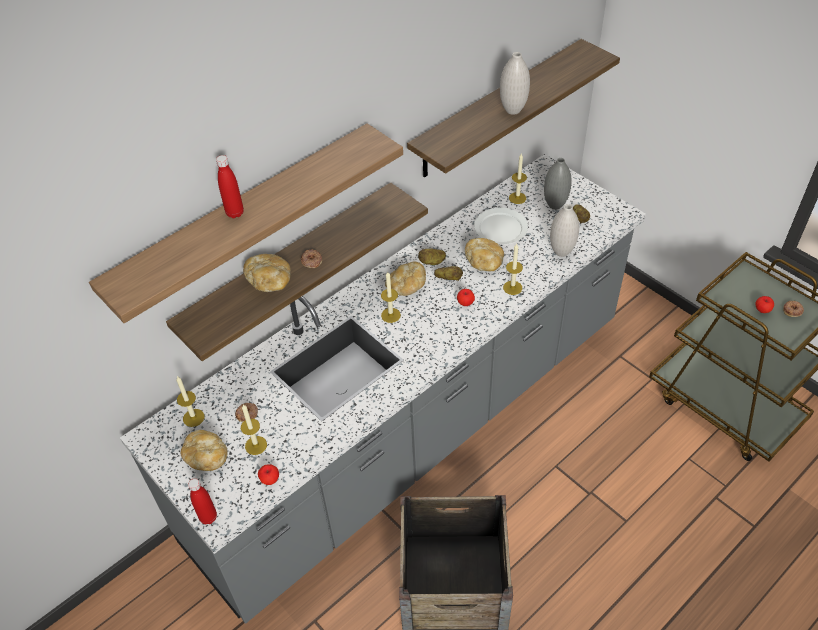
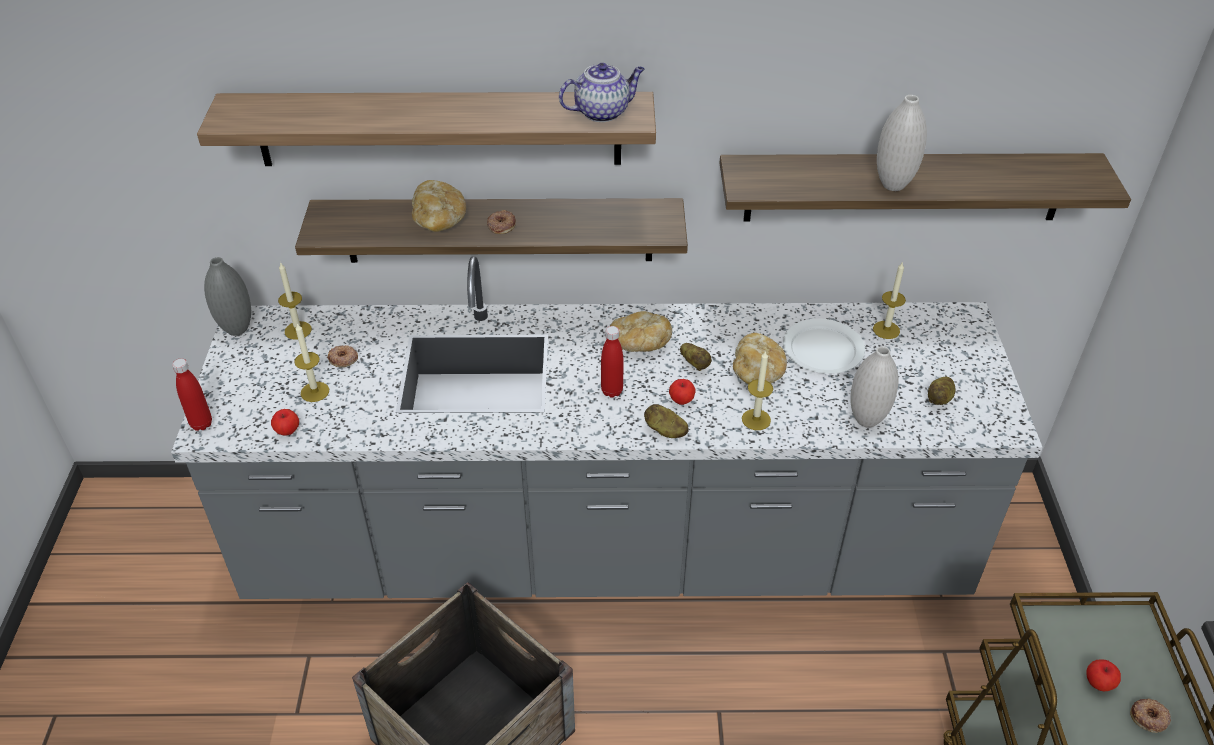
camera: 40 degrees right, 5 degrees down
bread [180,430,228,471] -> none
red bottle [216,155,244,218] -> red bottle moved to [601,326,623,398]
candle [381,272,401,323] -> none
potato [418,248,446,265] -> potato moved to [644,404,689,438]
grey vase [544,158,572,210] -> grey vase moved to [204,257,251,336]
none -> teapot [559,63,644,122]

